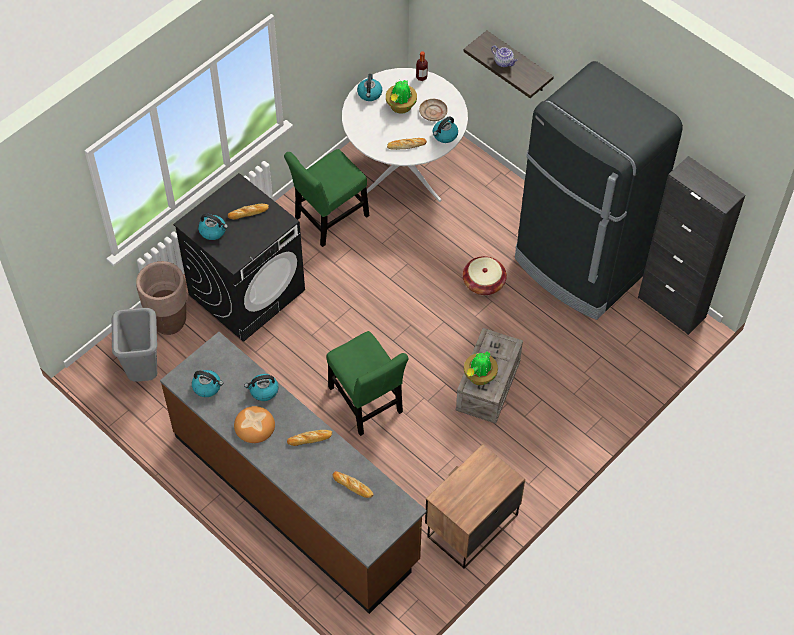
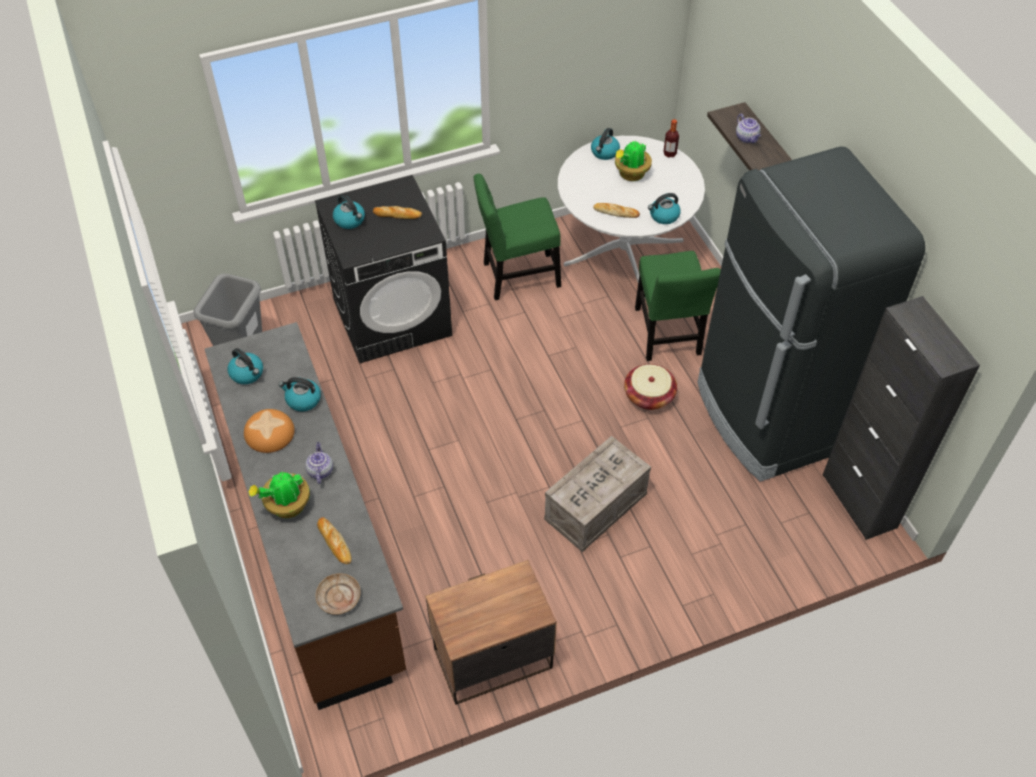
camera: 25 degrees right, 5 degrees down
brown planter [136,261,187,335] -> none
bread [287,430,332,446] -> teapot [305,442,333,484]
green chair [327,331,408,436] -> green chair moved to [635,251,721,361]
beige plate [419,99,448,121] -> beige plate moved to [316,573,361,615]
potted plant [464,351,498,385] -> potted plant moved to [248,471,310,518]

